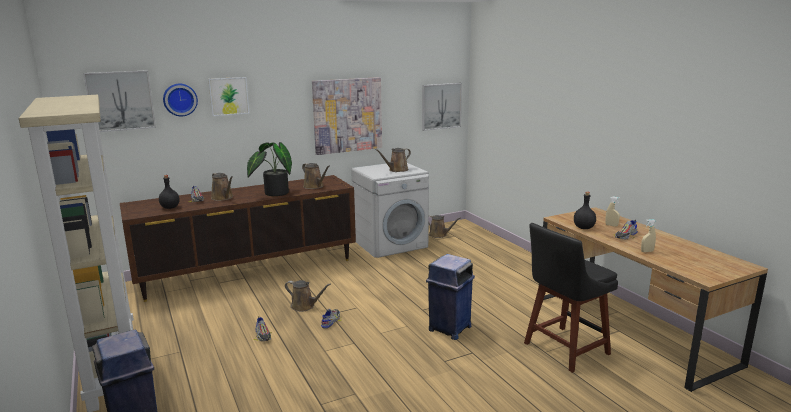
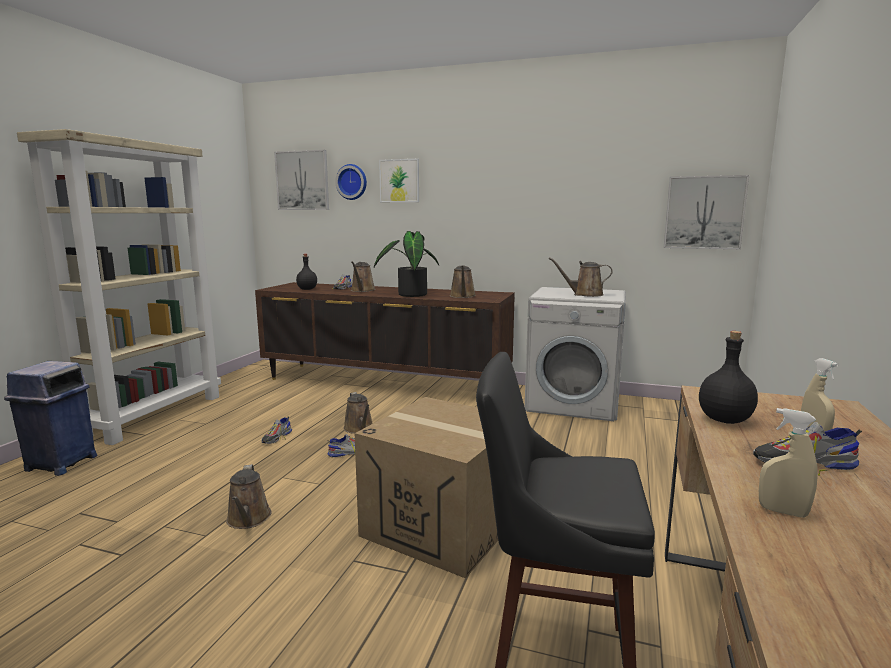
camera: 45 degrees right, 5 degrees down
picture [312,77,382,155] -> none
blue trash can [426,254,475,340] -> cardboard box [355,397,498,578]
brown watering can [429,215,461,238] -> brown watering can moved to [226,464,272,529]

